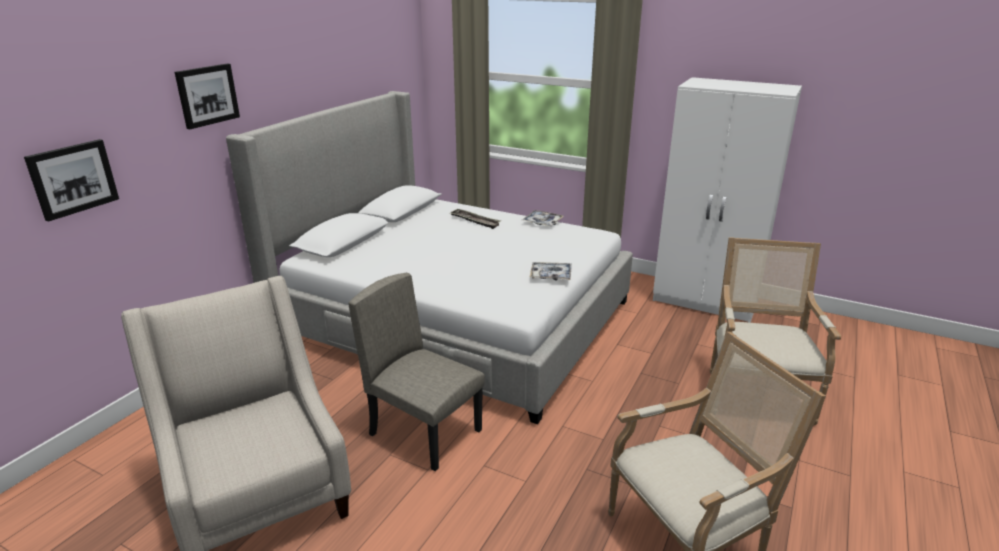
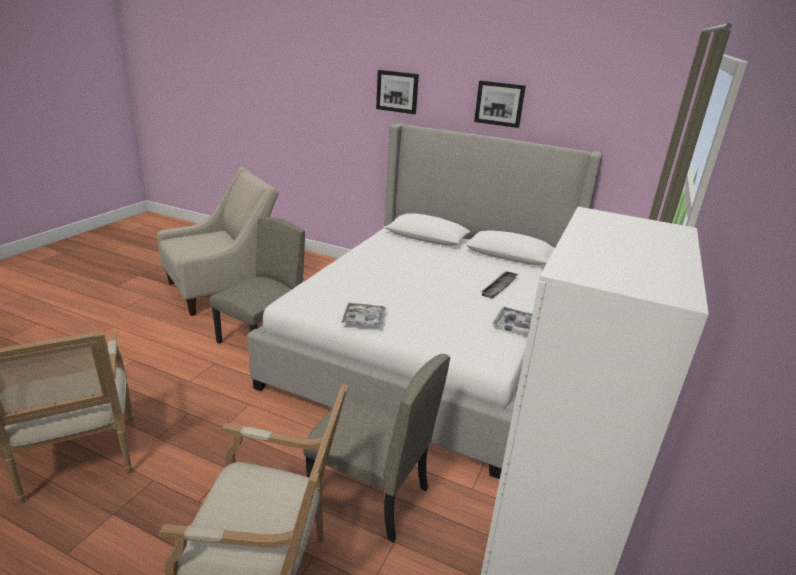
camera: 85 degrees right, 0 degrees up
picture [24,139,119,222] -> picture moved to [474,80,526,128]
none -> beige chair [303,354,450,543]

